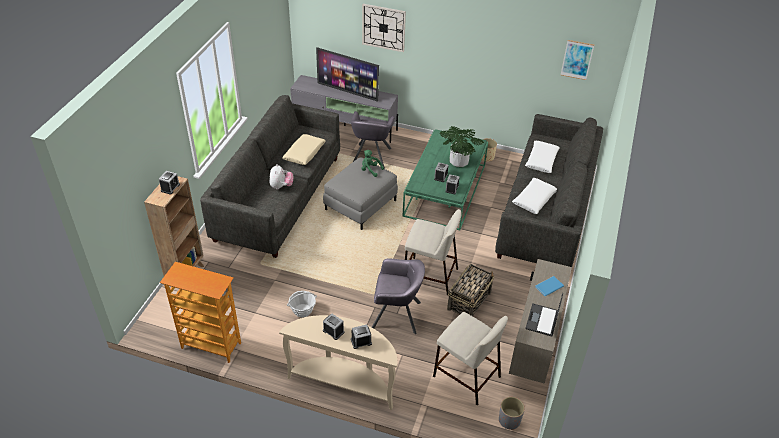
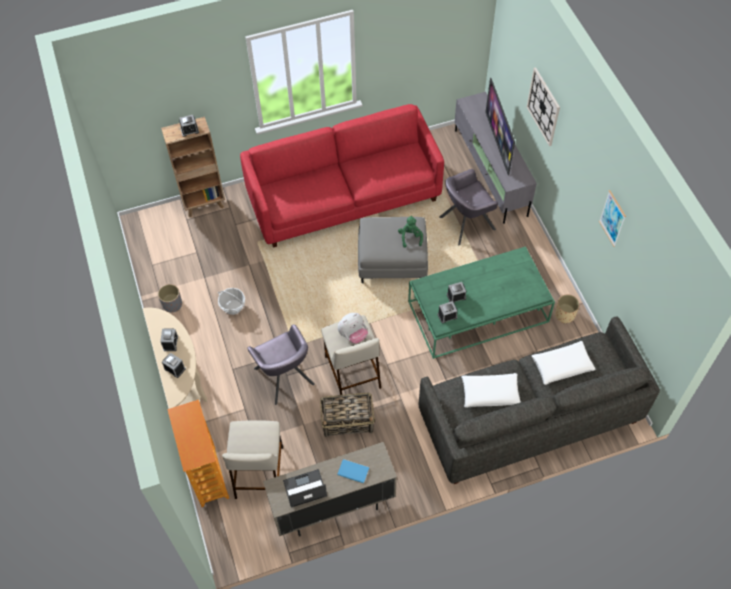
camera: 55 degrees right, 15 degrees up
bookcase [160,262,241,363] -> bookcase moved to [167,400,229,507]
grey sofa [200,95,340,258] -> red sofa [240,104,444,248]
plush toy [269,164,293,189] -> plush toy moved to [338,313,368,344]
beige pillow [282,134,326,165] -> none
potted plant [439,126,484,167] -> none
grey planter [499,397,525,430] -> grey planter moved to [158,284,182,312]
picture [561,40,594,80] -> picture moved to [599,190,626,247]

